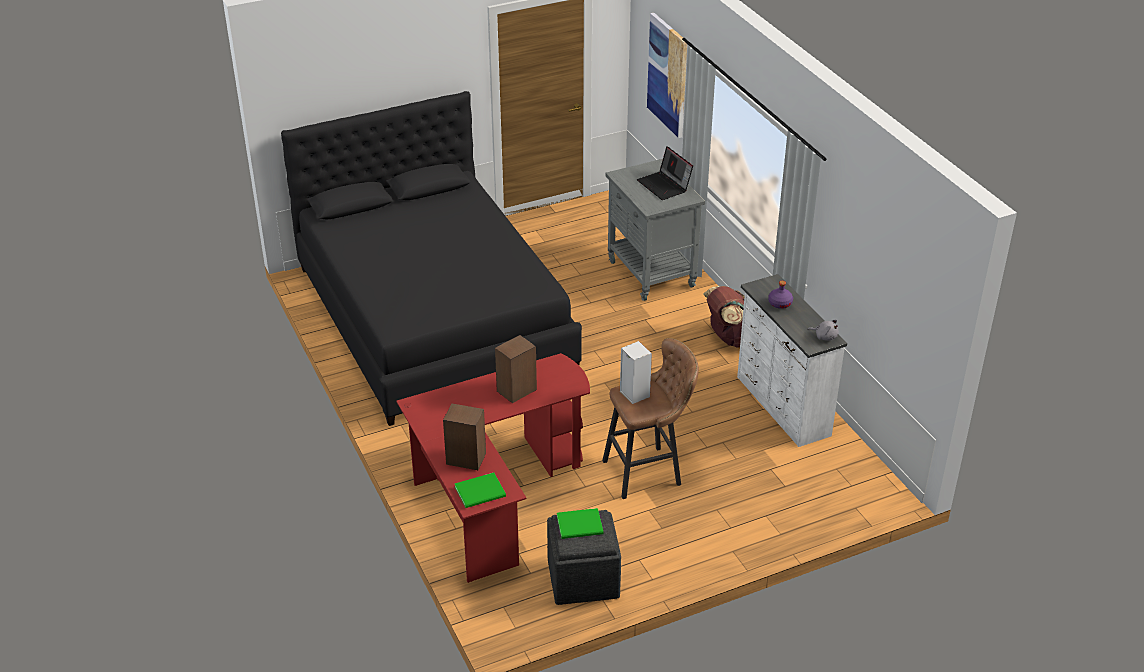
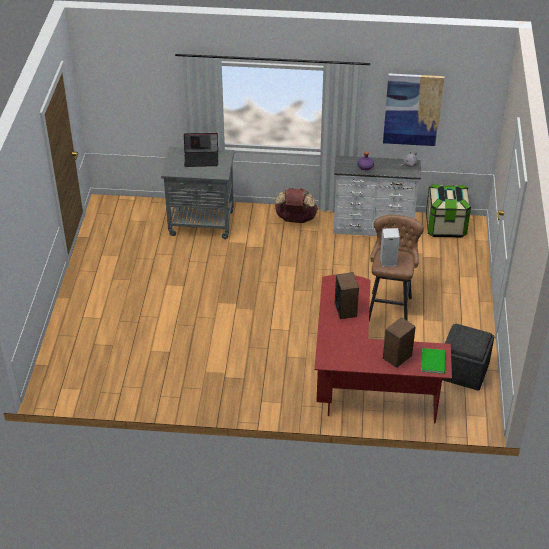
camera: 60 degrees left, 5 degrees up
black bed [281,91,582,426] -> none
green book [557,508,604,539] -> none
picture [647,13,687,138] -> picture moved to [383,73,444,146]
none -> storage box [426,184,471,238]

